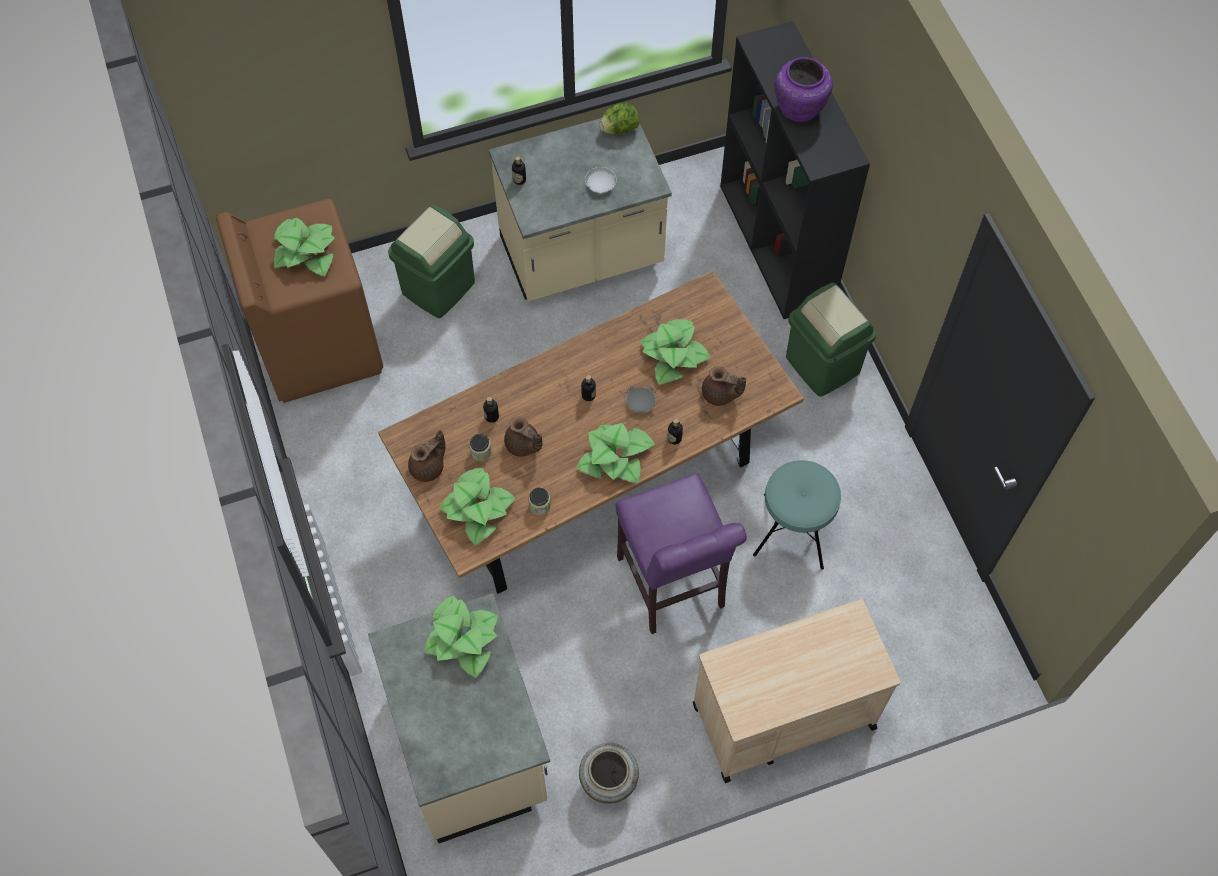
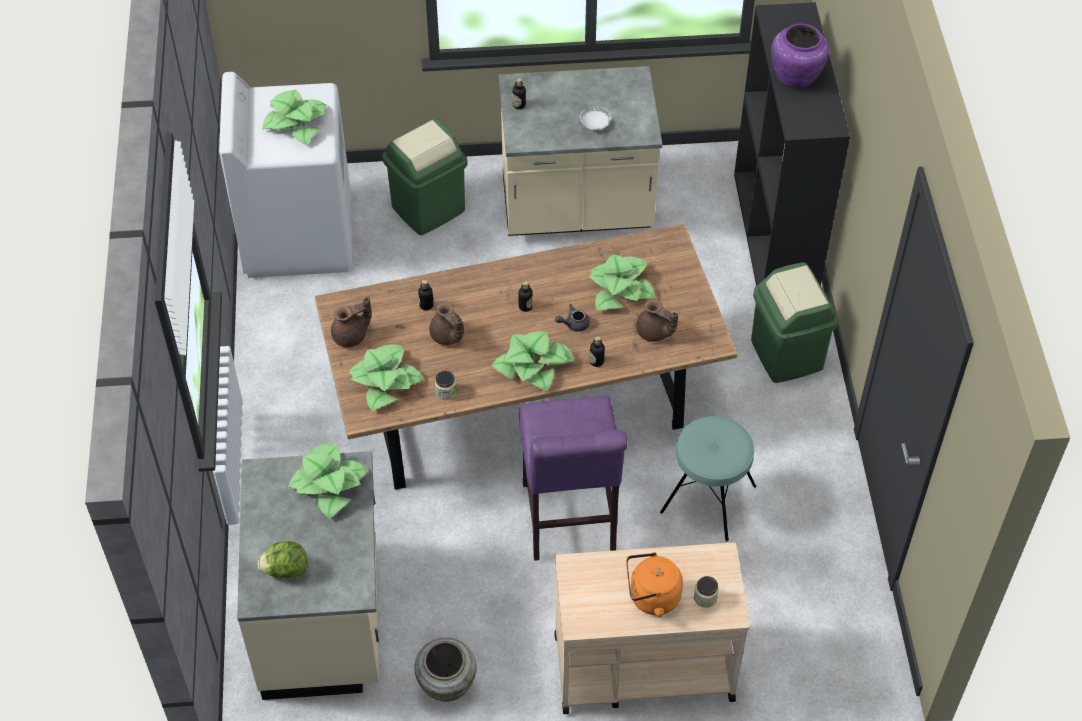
camera: 15 degrees right, 10 degrees down
brown washing machine [216,198,383,403] -> white washing machine [219,72,352,278]
jar [469,434,492,461] -> jar moved to [694,576,719,608]
lettuce [599,103,640,134] -> lettuce moved to [258,541,308,578]
grey plate [624,383,658,413] -> grey teapot [555,304,590,332]
none -> orange kettle [626,552,683,617]

